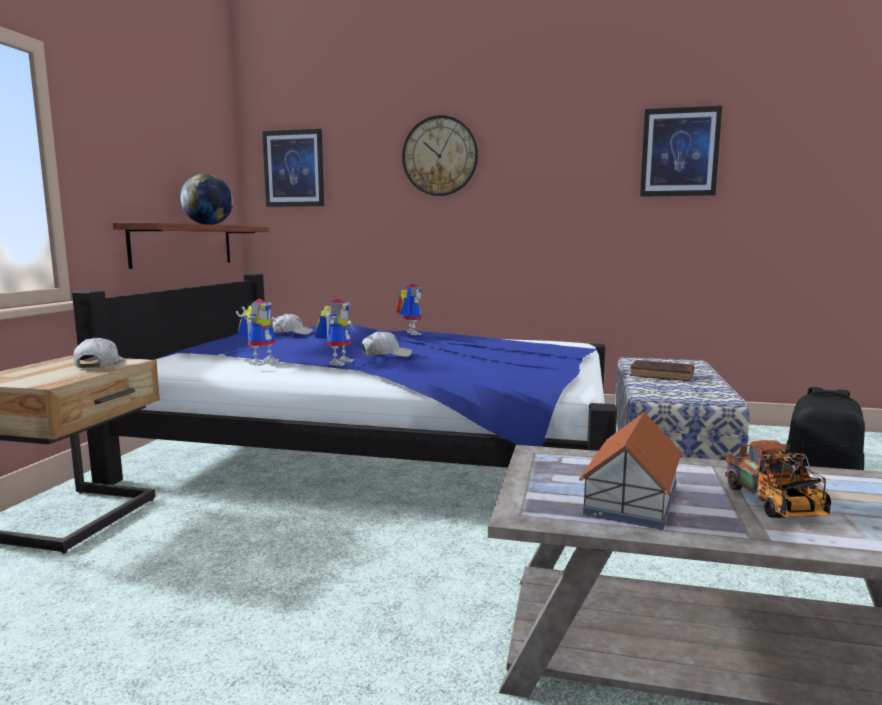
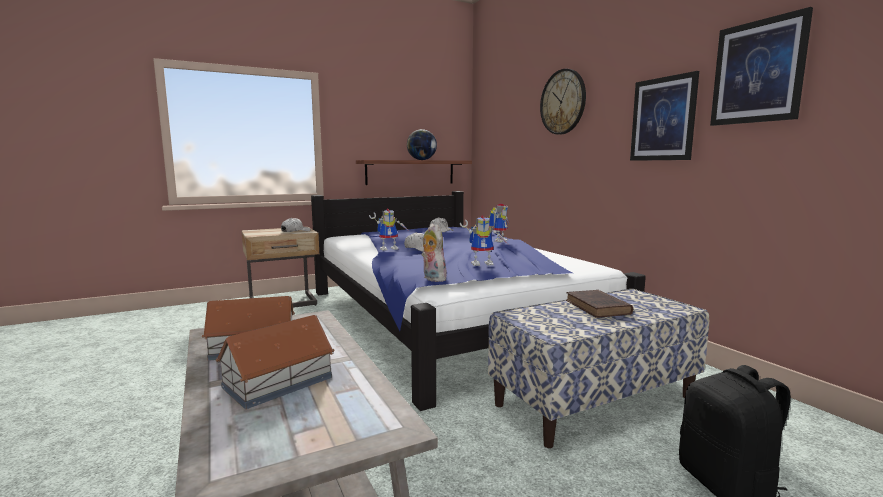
camera: 50 degrees right, 0 degrees up
toy robot [236,299,287,366] -> toy robot moved to [460,215,508,266]
picture [262,129,324,207] -> picture moved to [630,71,699,161]
toy truck [725,440,831,518] -> toy house [216,315,335,409]
none -> plush toy [421,224,447,282]

